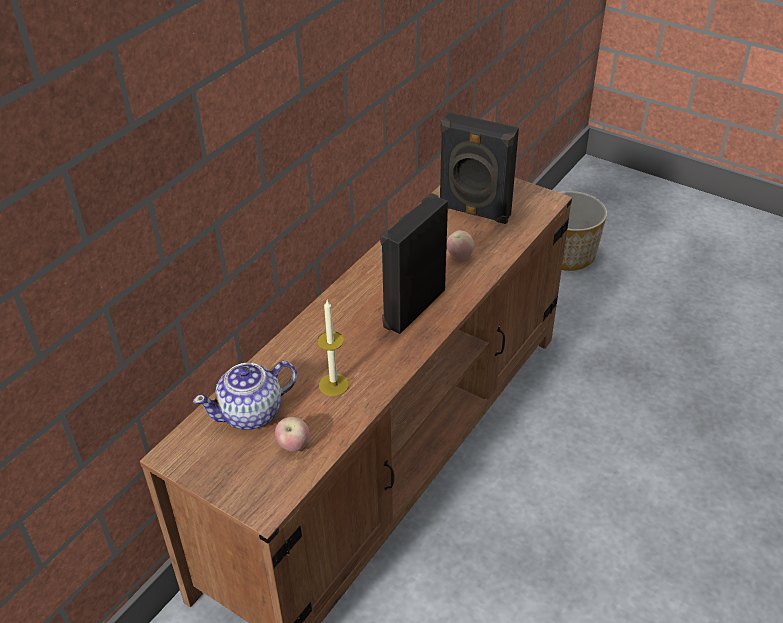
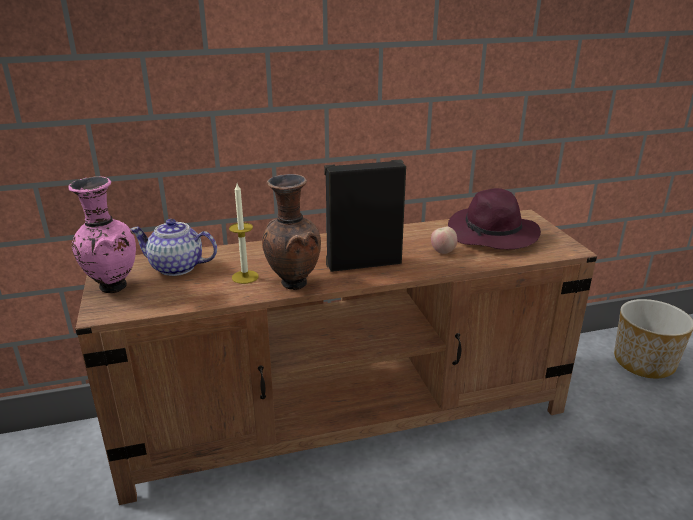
camera: 40 degrees right, 15 degrees down
apple [275,417,310,452] -> none
black speaker [440,112,519,224] -> purple hat [448,188,541,249]
none -> pink vase [69,176,136,293]
none -> brown vase [262,174,321,290]

